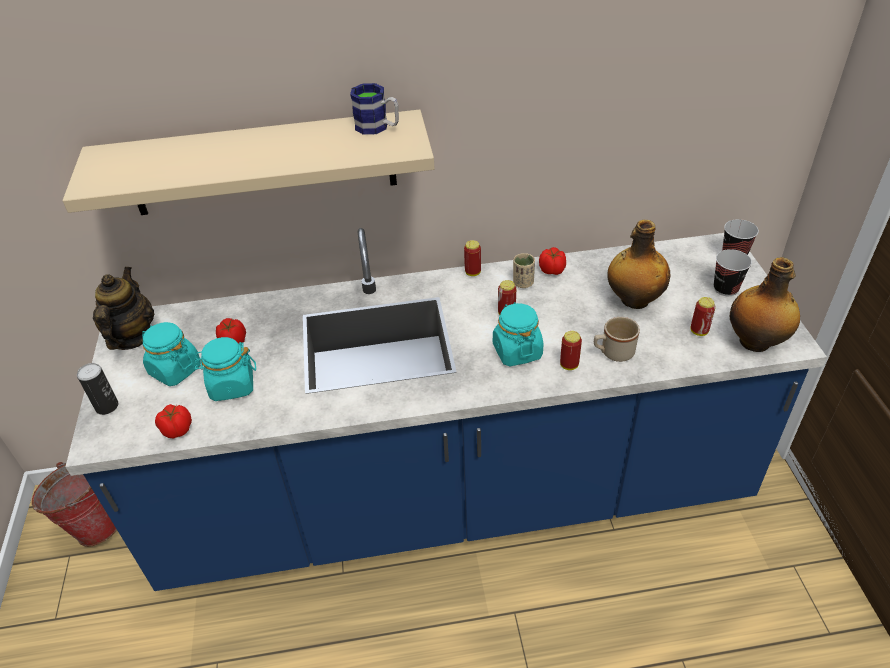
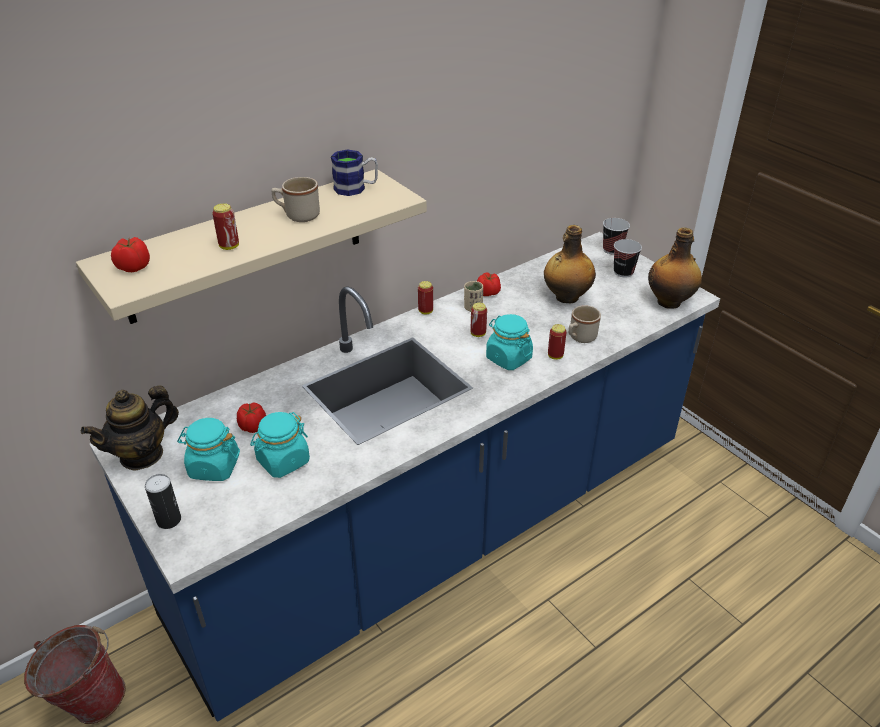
camera: 30 degrees left, 5 degrees down
teapot [93,267,154,350] -> teapot turned 105 degrees counterclockwise [81,385,179,471]
tomato [155,404,192,438] -> tomato moved to [111,237,150,272]
can [691,297,716,336] -> can moved to [212,203,239,250]
none -> beige mug [272,177,320,222]

